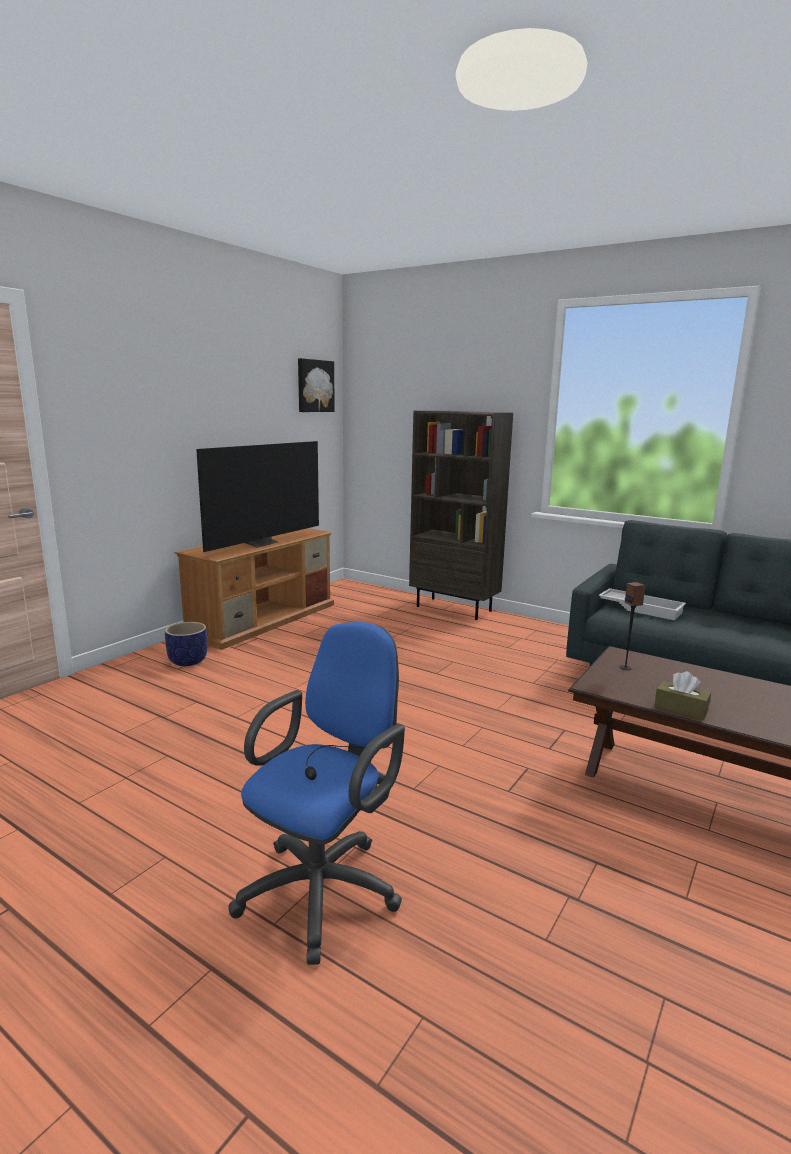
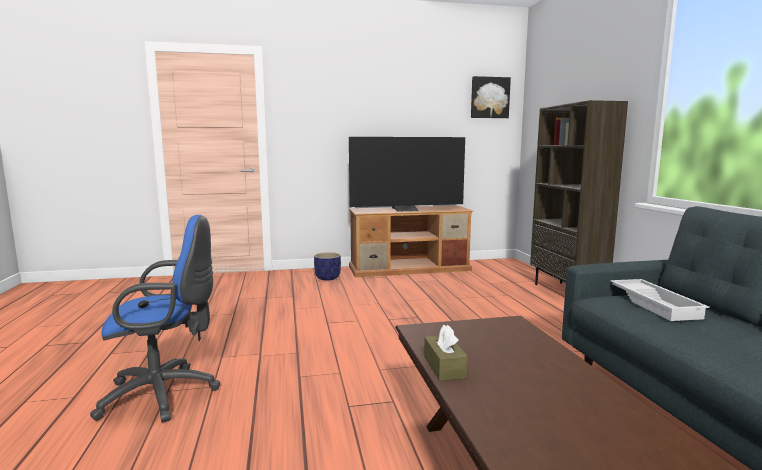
camera: 45 degrees right, 5 degrees down
speaker [620,582,646,670] -> none

